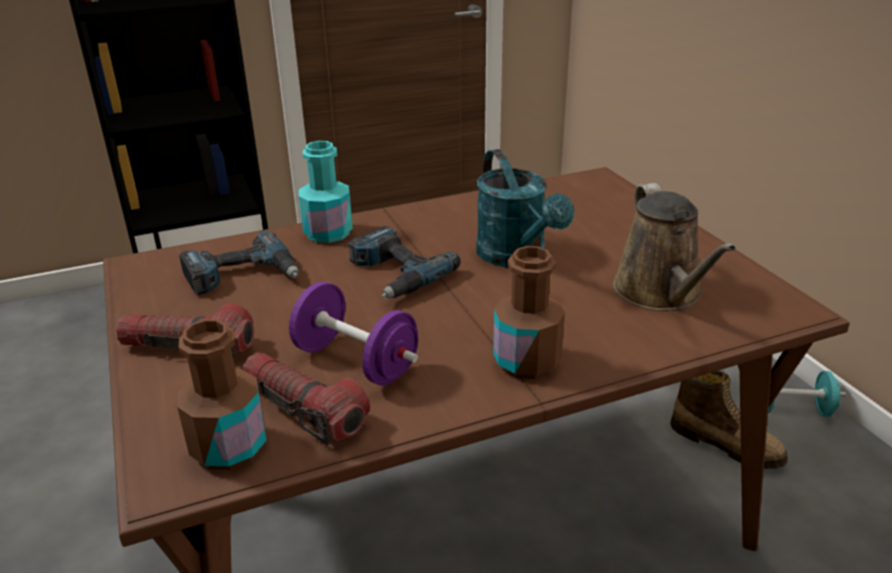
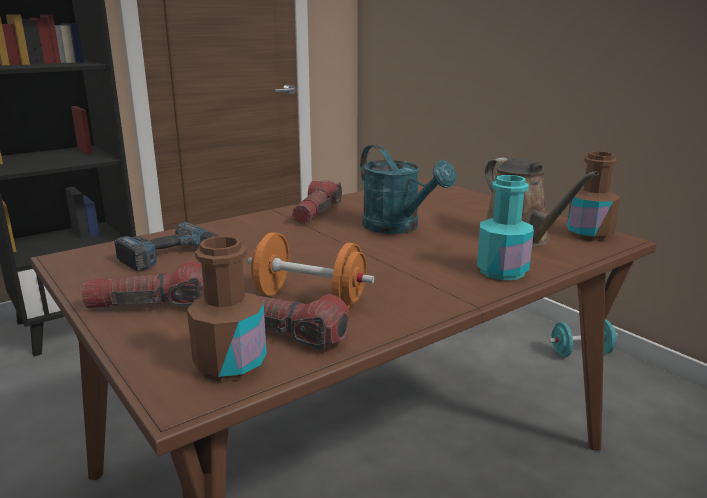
camera: 15 degrees left, 10 degrees down
purple dumbbell [289,282,418,386] -> orange dumbbell [248,232,375,308]
turquoise bottle [299,141,353,243] -> turquoise bottle moved to [477,175,534,280]
power drill [348,226,461,299] -> none
brown bottle [493,246,565,379] -> brown bottle moved to [567,151,620,241]
boot [670,371,788,469] -> none
none -> flashlight [292,180,342,224]

